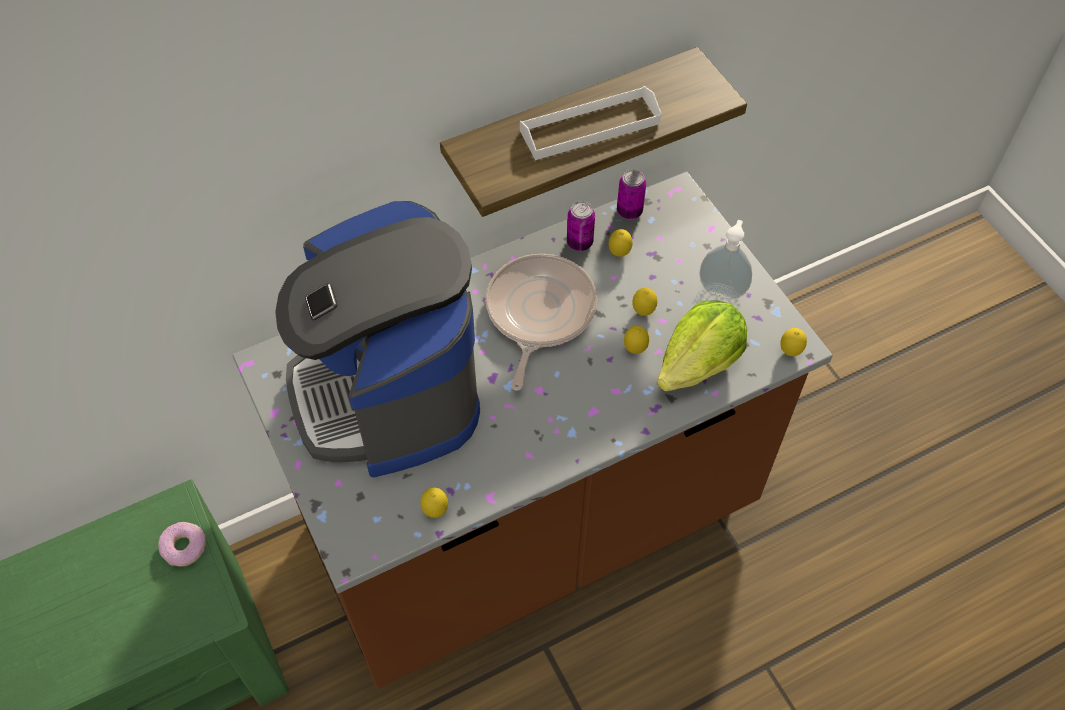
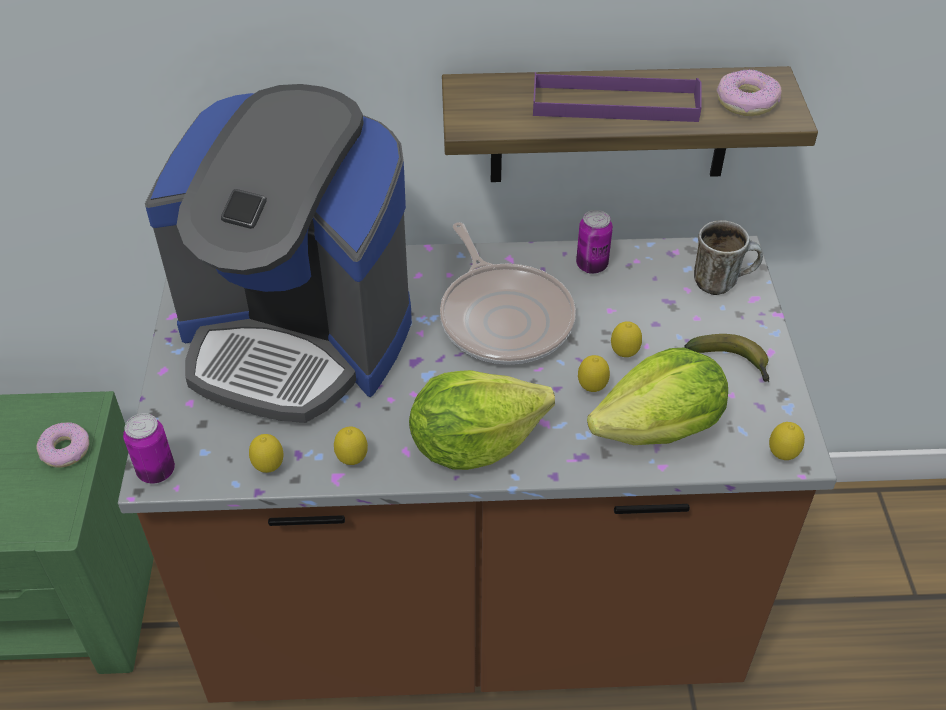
camera: 25 degrees right, 10 degrees down
coffee machine [275,201,480,477] -> coffee machine turned 75 degrees counterclockwise [145,84,412,423]
frying pan [486,254,597,391] -> frying pan turned 120 degrees clockwise [440,222,576,365]
white tray [520,86,662,160] -> purple tray [533,72,702,122]
lemon [609,229,633,257] -> lemon moved to [334,427,368,465]
can [617,170,646,219] -> can moved to [123,413,175,484]
soap dispenser [699,220,752,299] -> banana [684,334,769,382]
none -> lettuce [409,370,555,470]
none -> mug [694,220,763,295]
none -> donut [717,69,782,116]

